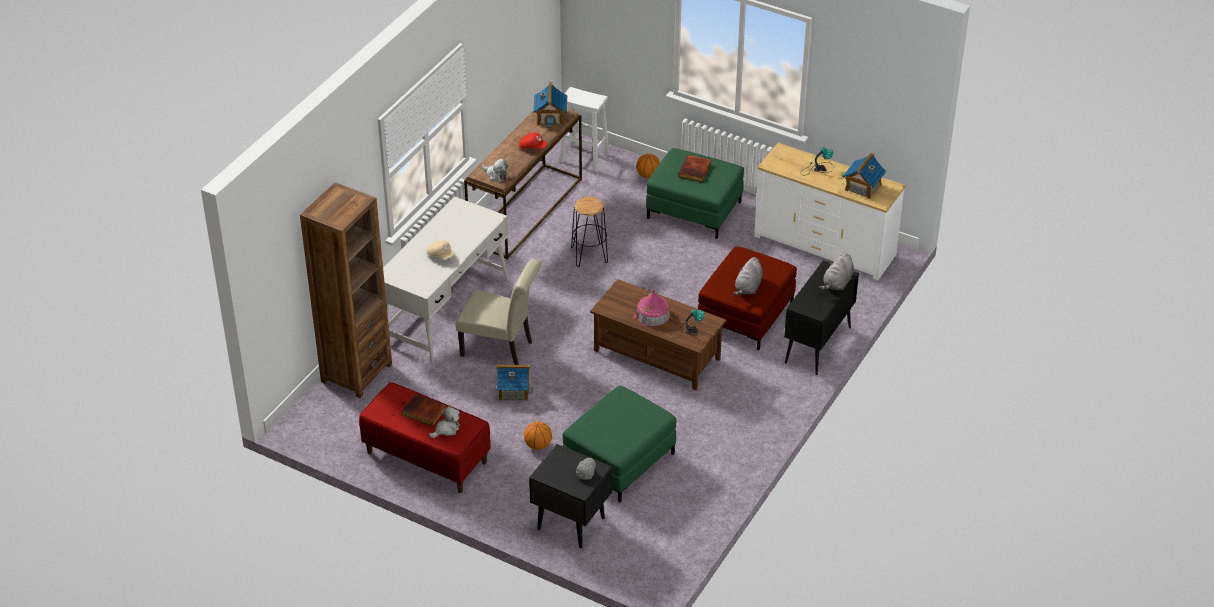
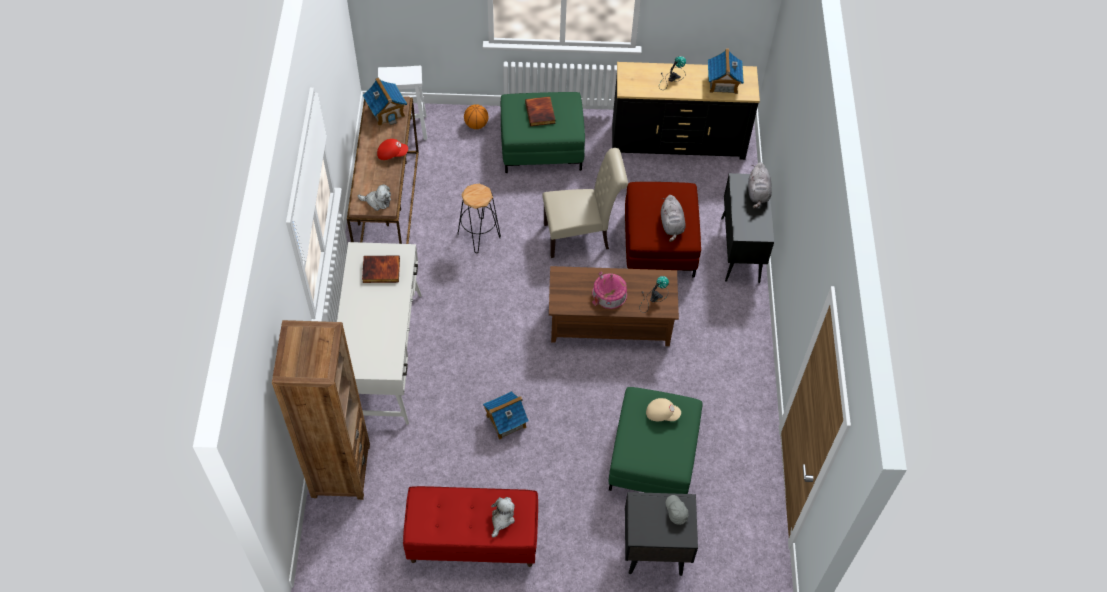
camera: 30 degrees left, 15 degrees up
book [402,394,447,427] -> book moved to [362,255,400,283]
beige cap [427,240,455,260] -> beige cap moved to [646,398,681,421]
beige chair [455,259,542,365] -> beige chair moved to [542,148,628,258]
basketball [524,421,552,450] -> none
white dresser [754,143,906,280] -> black dresser [612,62,760,160]

